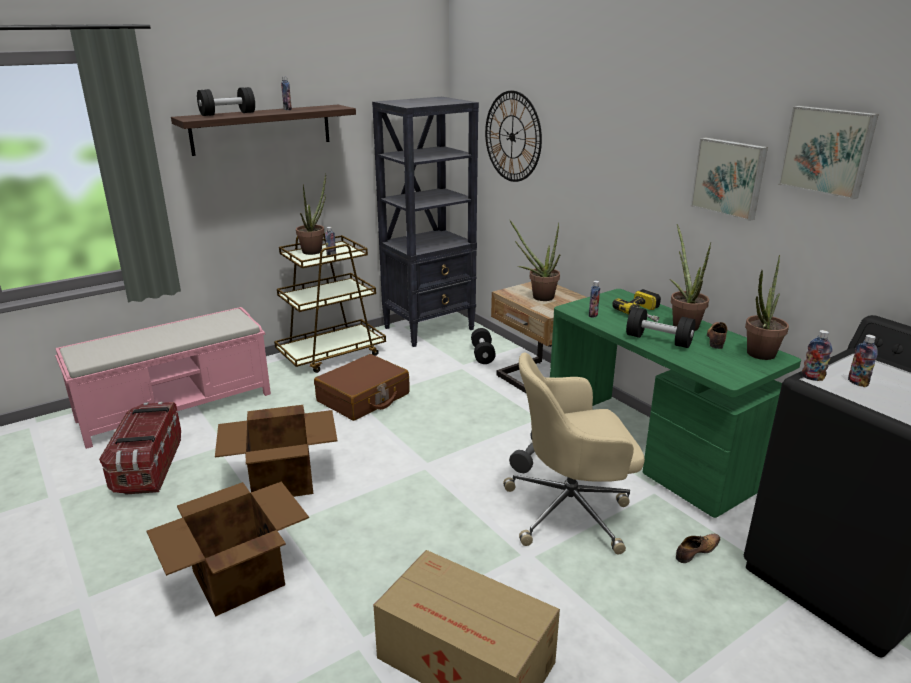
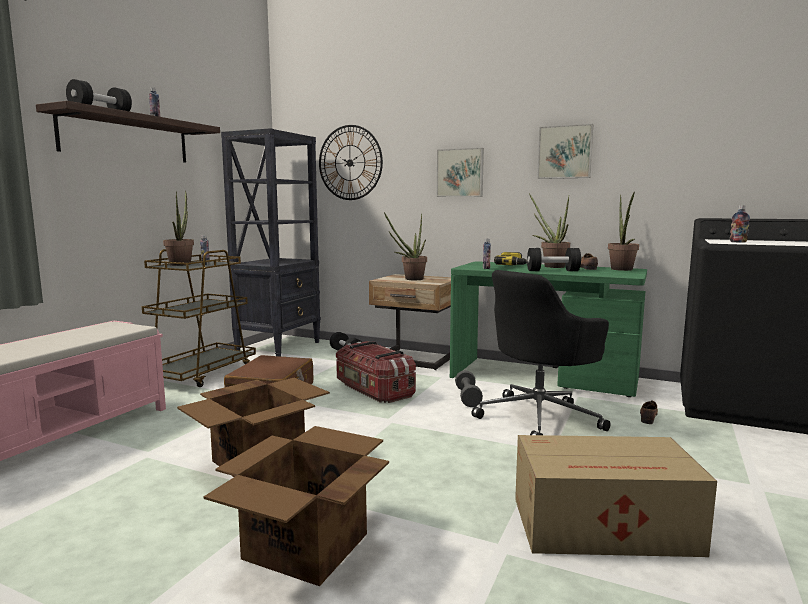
camera: 30 degrees left, 15 degrees down
storage box [99,402,181,495] -> storage box moved to [336,341,416,403]
beige office chair [503,353,645,554] -> black office chair [472,270,611,435]
picture [778,106,879,200] -> picture moved to [437,148,484,197]
bottle [802,330,832,381] -> none

